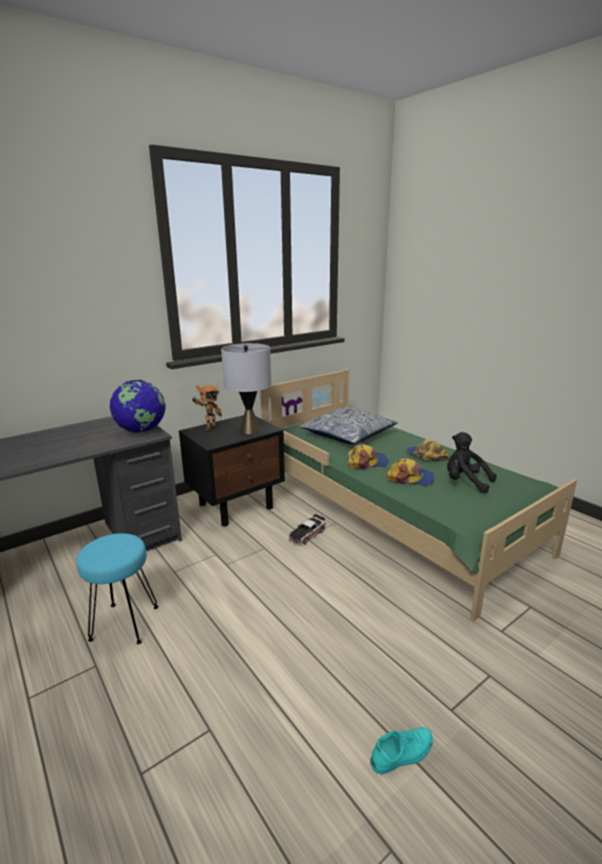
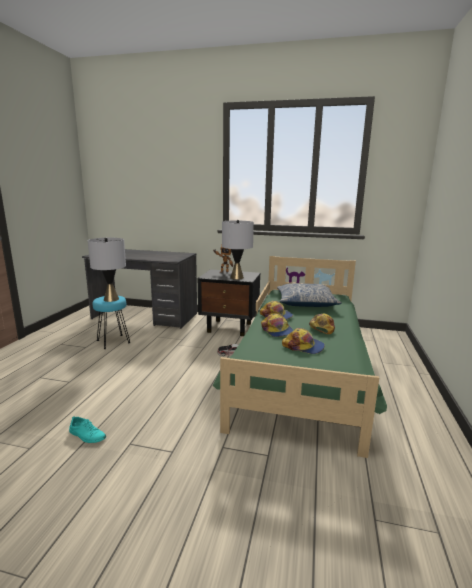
camera: 50 degrees right, 5 degrees down
globe [110,380,166,433] -> none
black plush toy [447,432,497,493] -> cap [282,328,325,354]
none -> grey table lamp [88,238,126,302]

